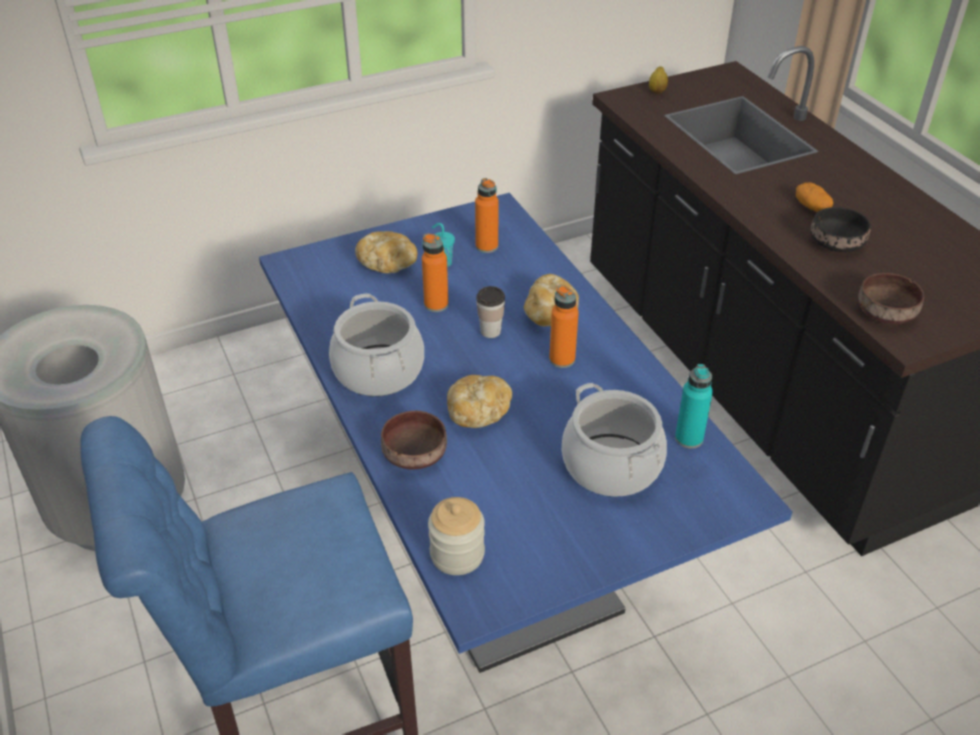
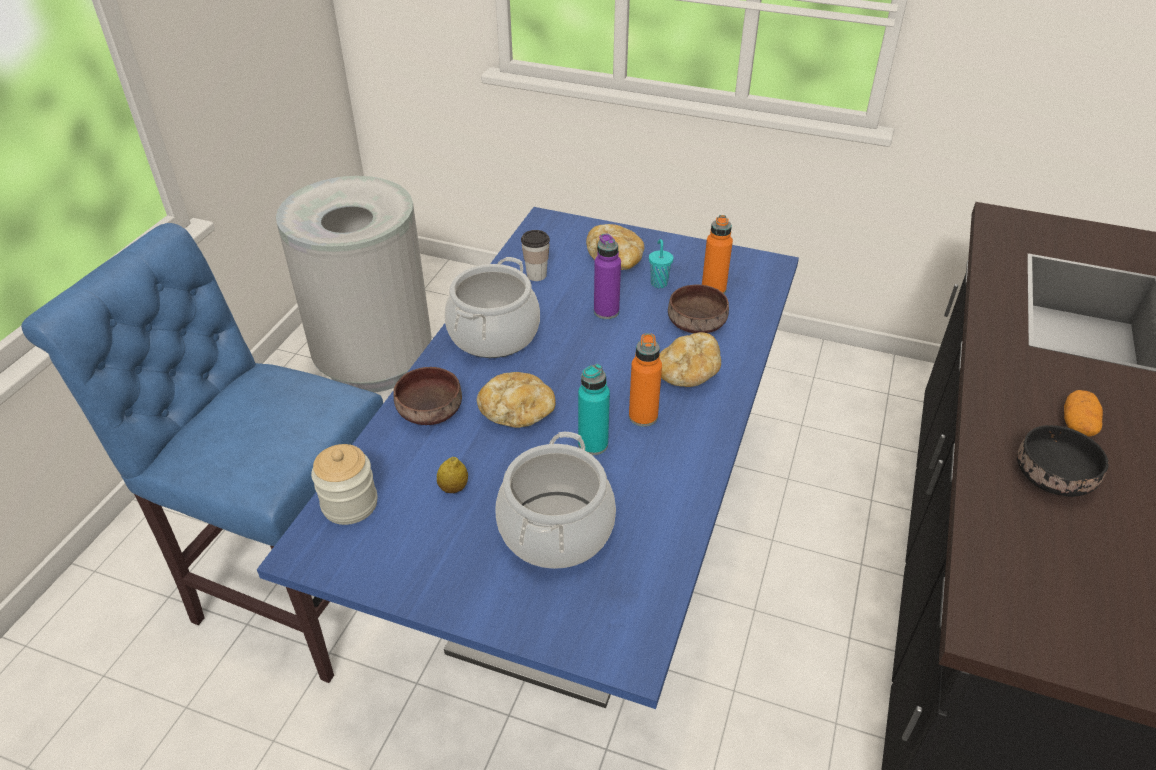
camera: 45 degrees right, 0 degrees up
orange bottle [422,234,449,312] -> purple bottle [594,233,621,319]
cup [476,286,505,338] -> cup moved to [521,230,550,281]
lemon [649,66,668,94] -> lemon moved to [437,457,468,493]
turquoise bottle [675,364,713,449] -> turquoise bottle moved to [578,364,610,455]
brown bowl [858,273,924,324] -> brown bowl moved to [668,285,729,333]

